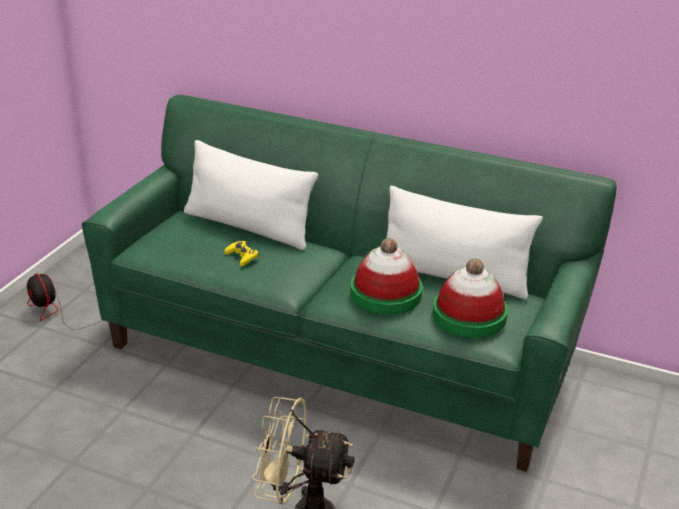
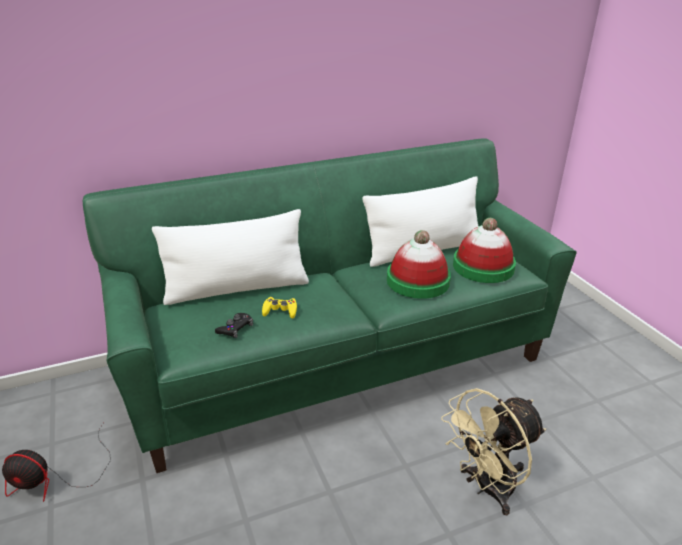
camera: 45 degrees left, 0 degrees up
none -> black game controller [215,313,253,338]

